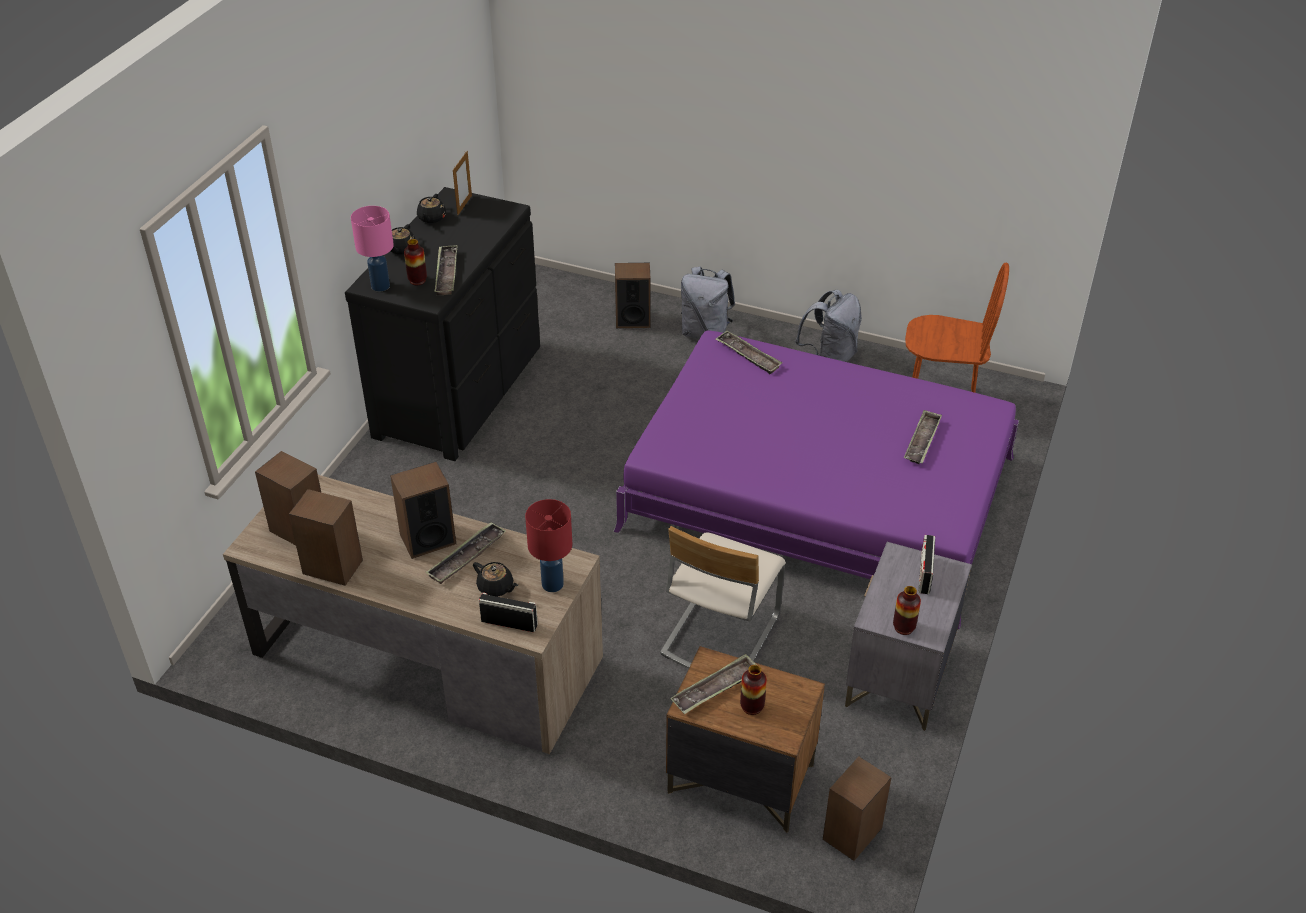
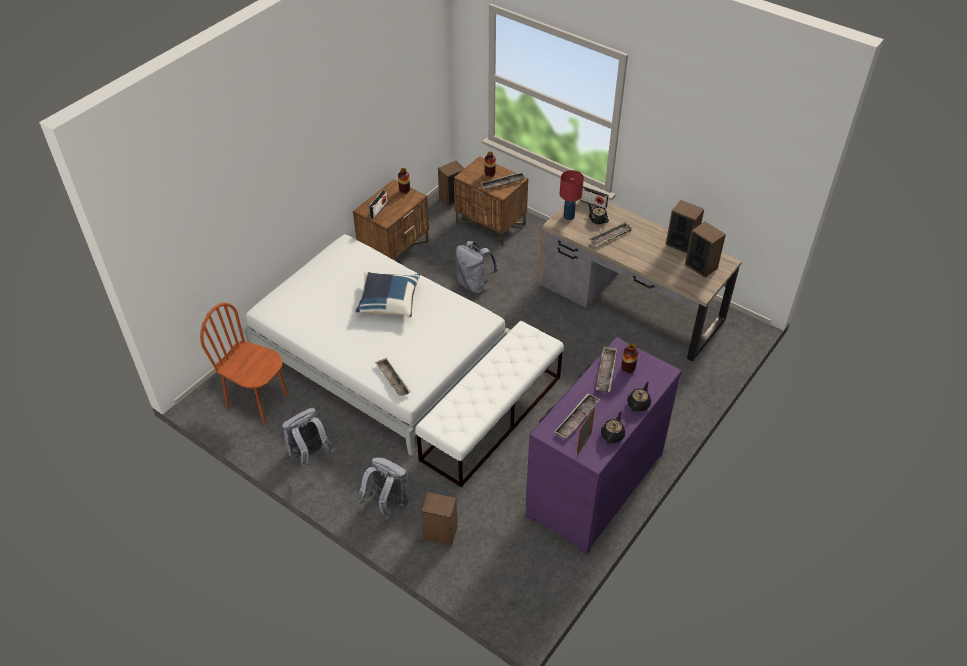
camera: 165 degrees left, 5 degrees up
black dresser [345,187,540,461] -> purple dresser [526,337,682,555]
pink table lamp [351,206,394,292] -> none
speaker [390,462,456,559] -> none
purple bed [614,330,1019,629] -> white bed [242,234,510,456]
beige chair [660,526,786,669] -> grey backpack [455,241,498,294]
grey nightstand [845,542,972,731] -> brown nightstand [353,180,429,260]
tray [904,410,942,464] -> tray moved to [554,394,600,439]
none -> blue pillow [355,272,420,317]
none -> white bench [415,321,564,487]

